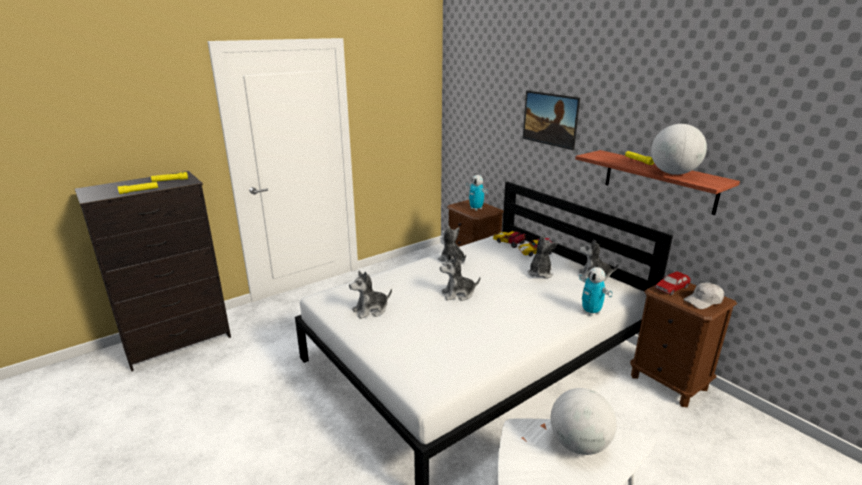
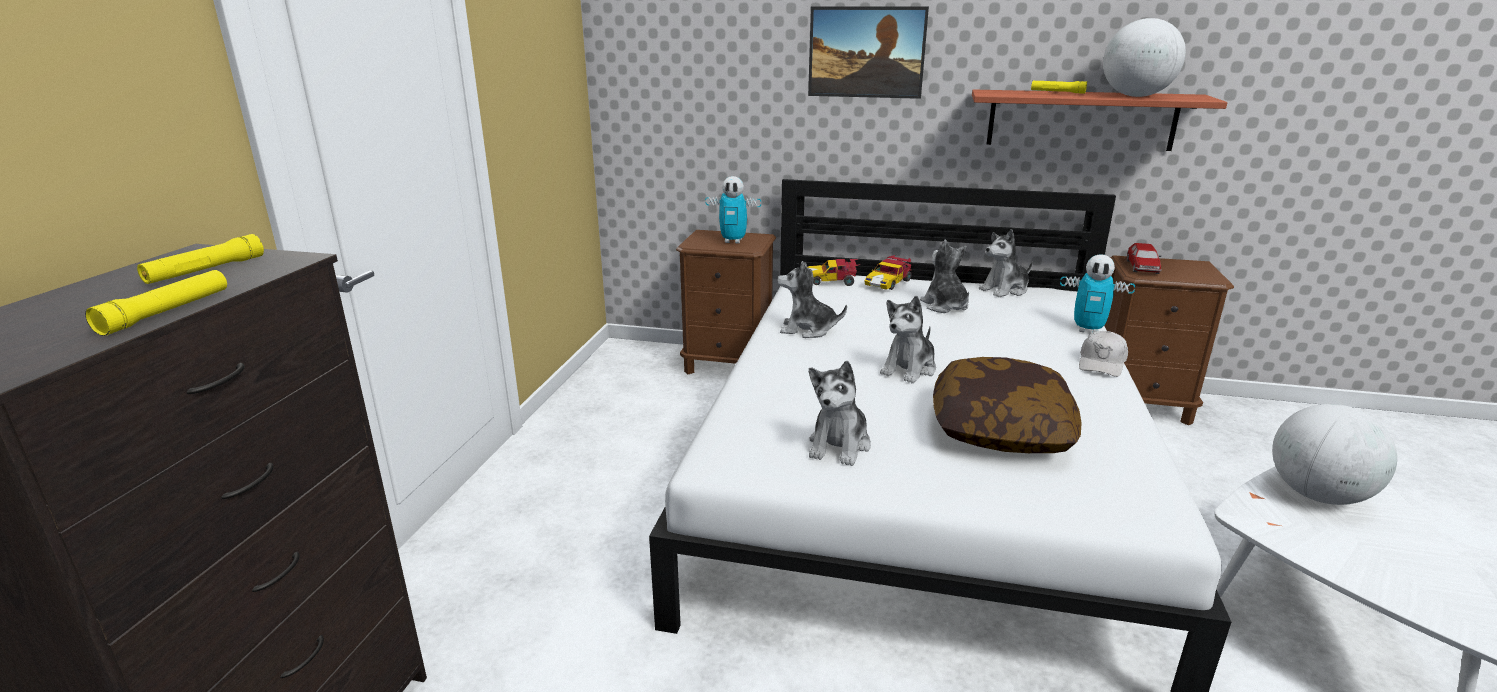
camera: 40 degrees left, 0 degrees up
white cap [683,282,724,309] -> white cap moved to [1079,331,1128,377]
none -> pillow [933,357,1082,453]

